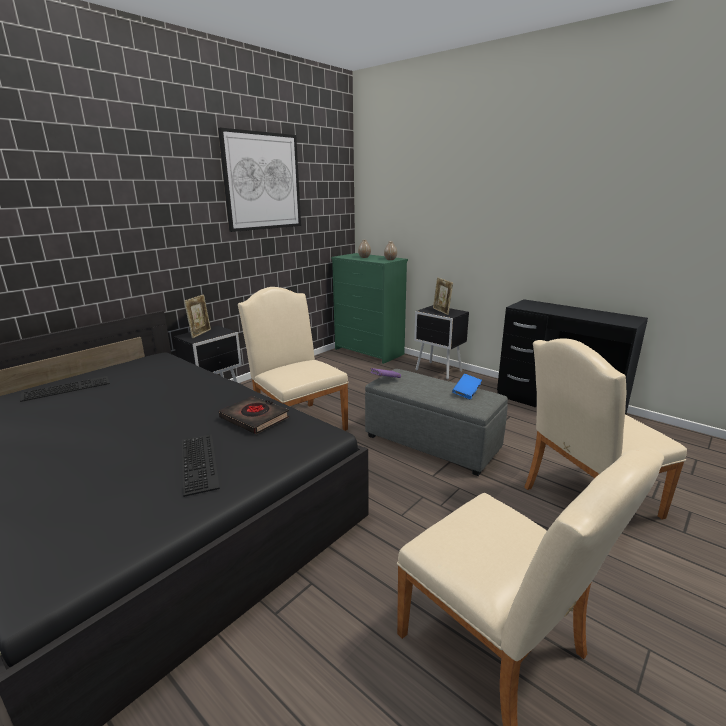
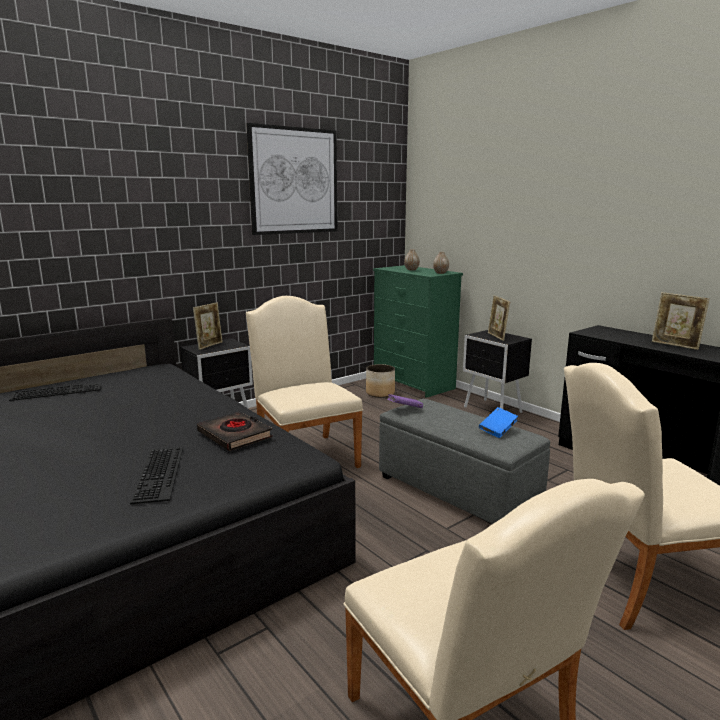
camera: 10 degrees right, 5 degrees down
none -> planter [366,364,395,398]
none -> picture frame [652,292,710,350]

